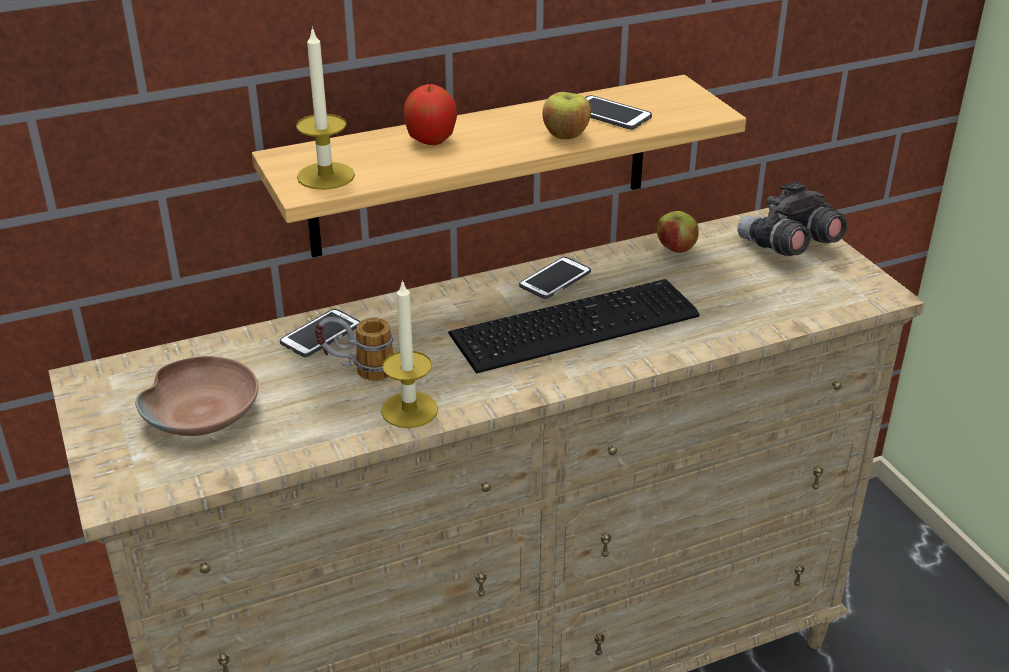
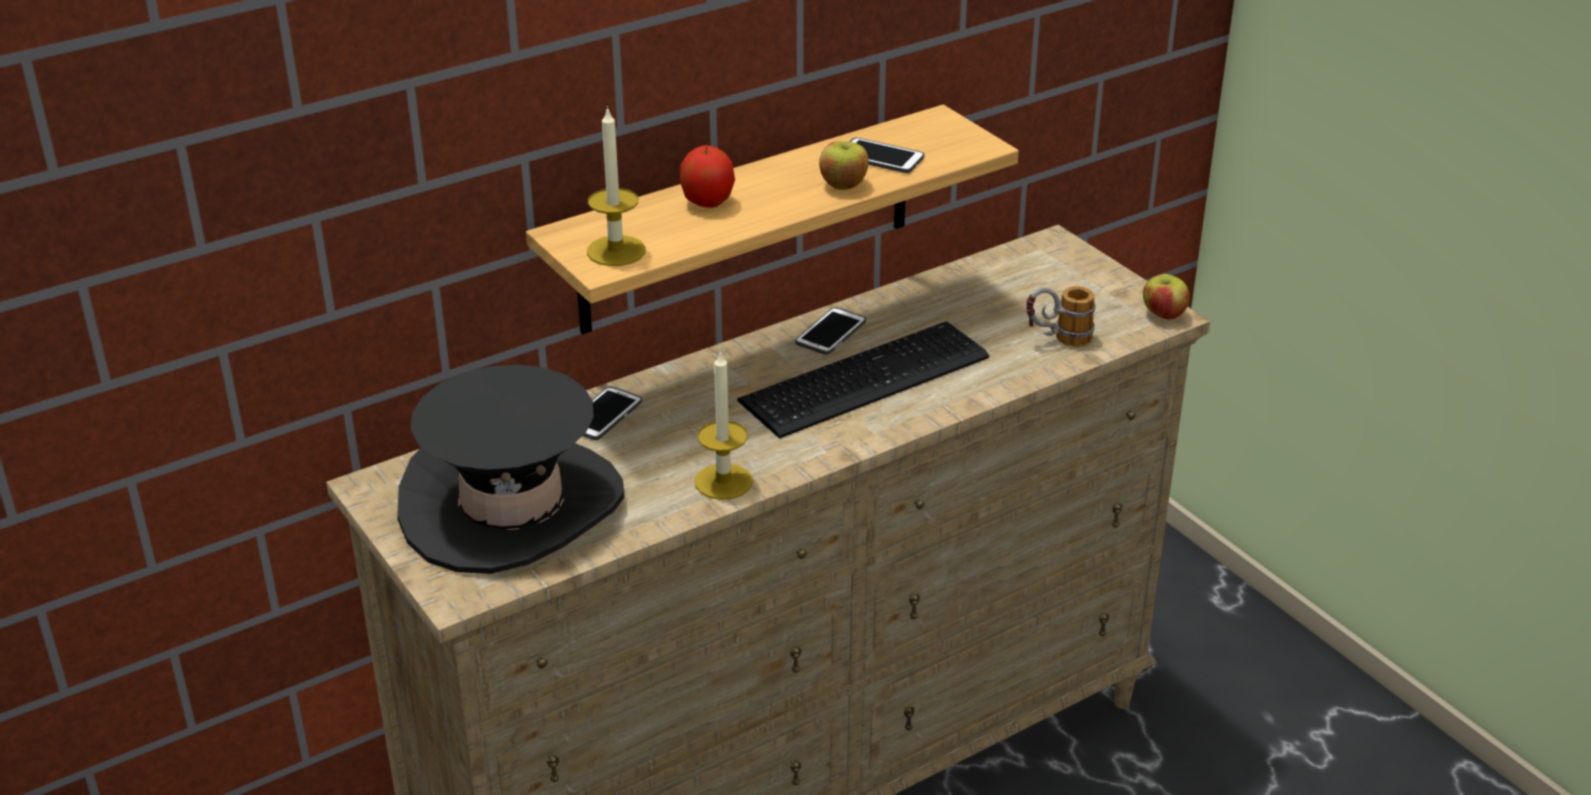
camera: 10 degrees left, 0 degrees up
brown bowl [135,356,258,436] -> black hat [397,365,624,574]
mug [315,317,394,381] -> mug moved to [1026,286,1096,347]
apple [657,211,699,253] -> apple moved to [1143,274,1190,320]
grey binoculars [738,182,847,256] -> none

